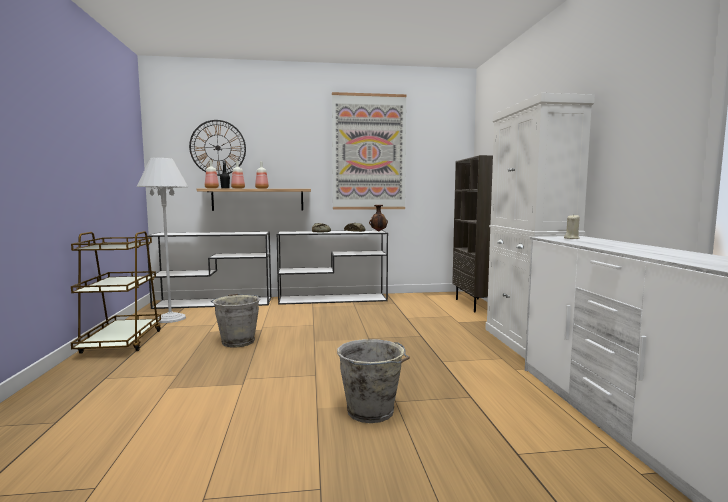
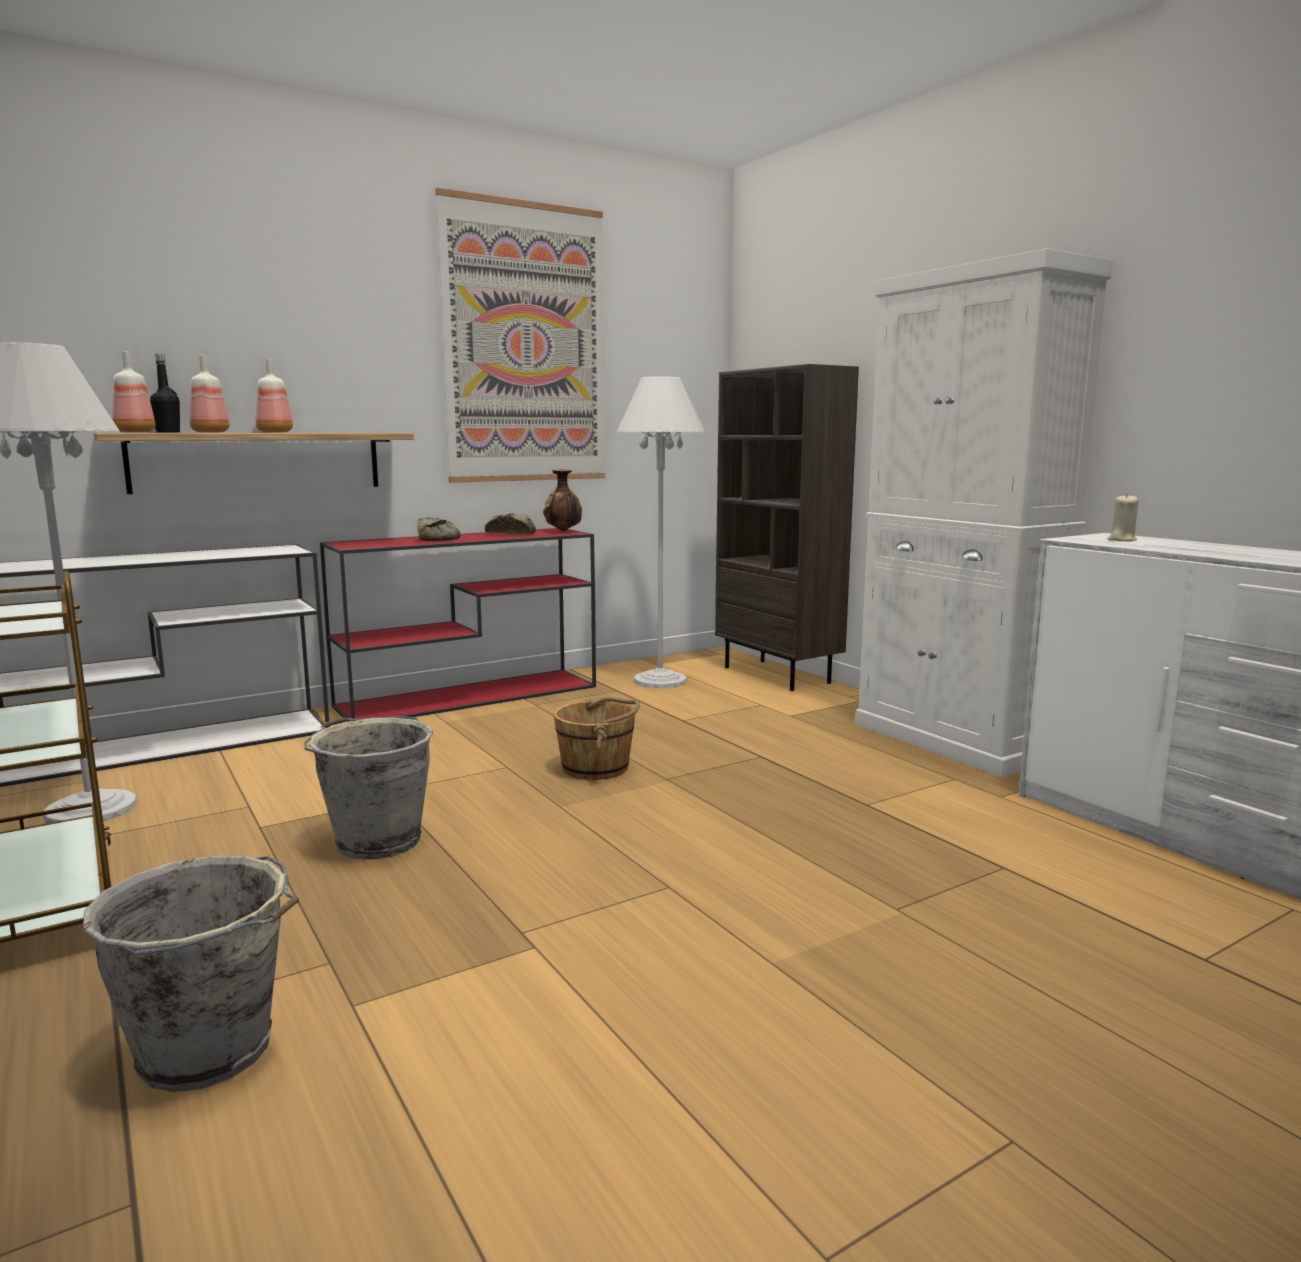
camera: 25 degrees left, 5 degrees up
wall clock [189,120,246,176] -> none
white console table [277,230,388,305] -> red console table [320,528,596,722]
grey bucket [337,339,410,423] -> grey bucket moved to [83,856,299,1092]
none -> brown bucket [553,697,640,780]
none -> white floor lamp [617,376,705,688]

